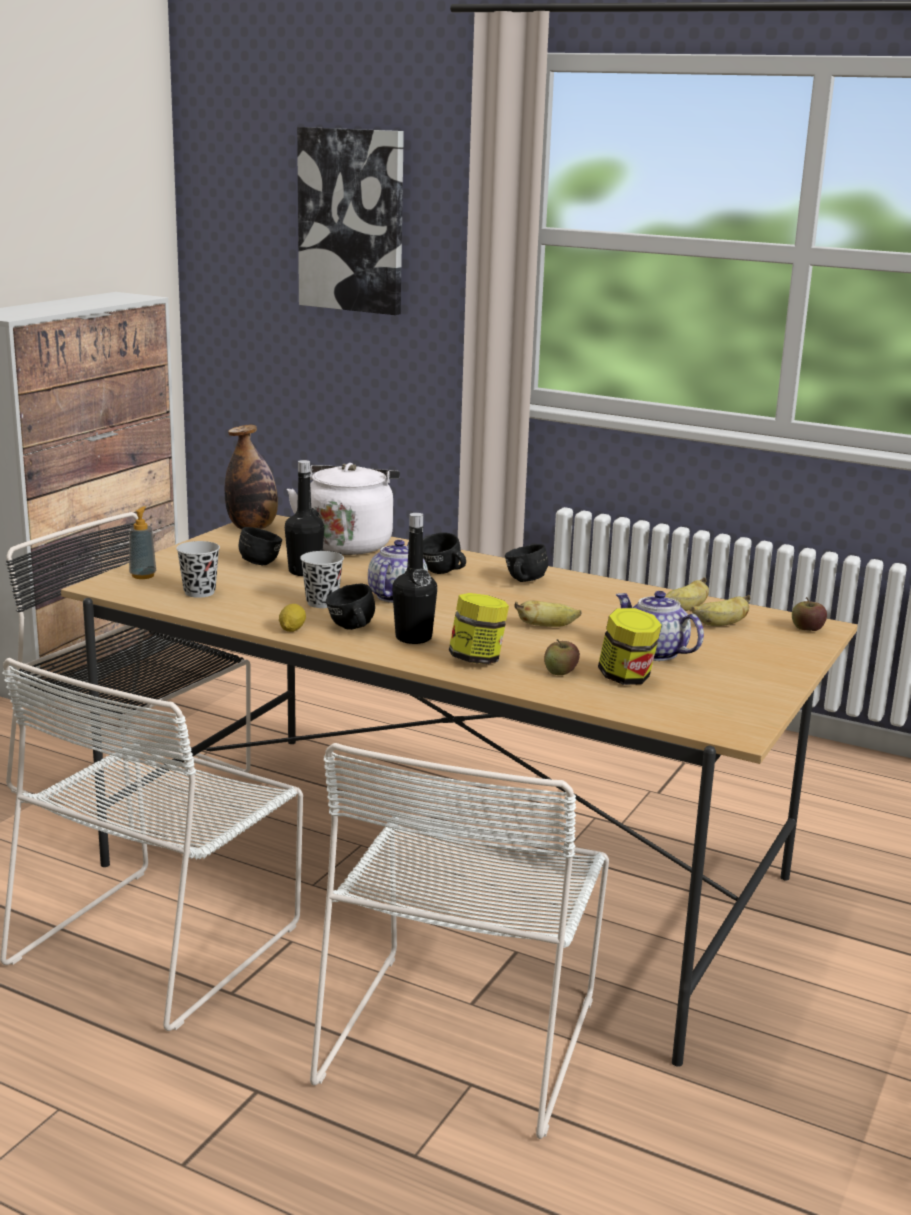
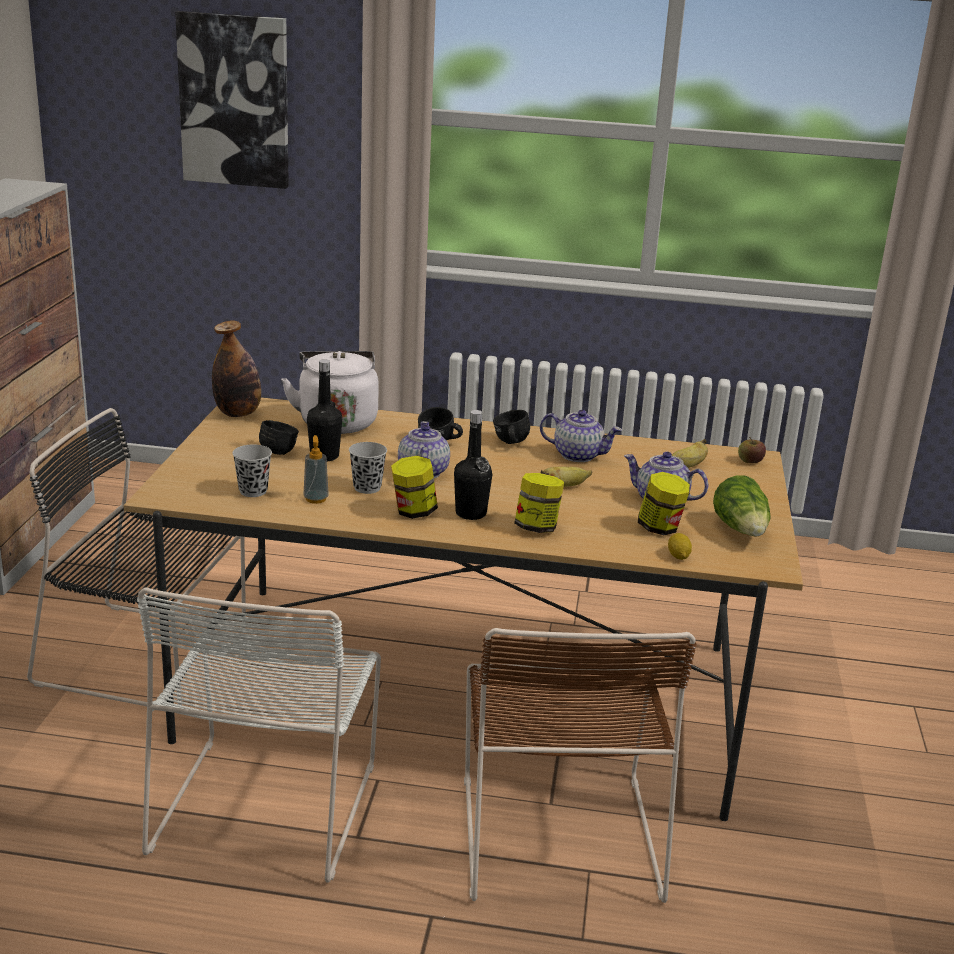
camera: 20 degrees left, 5 degrees up
soap dispenser [129,506,156,579] -> soap dispenser moved to [303,435,329,504]
lemon [279,604,306,632] -> lemon moved to [668,533,692,560]
white chair [310,743,609,1139] -> brown chair [464,628,696,903]
black mug [326,584,375,630] -> jar [391,456,438,519]
apple [544,639,580,675] -> none
banana [665,577,709,611] -> none
none -> teapot [540,410,622,462]
none -> lettuce [713,475,771,537]

